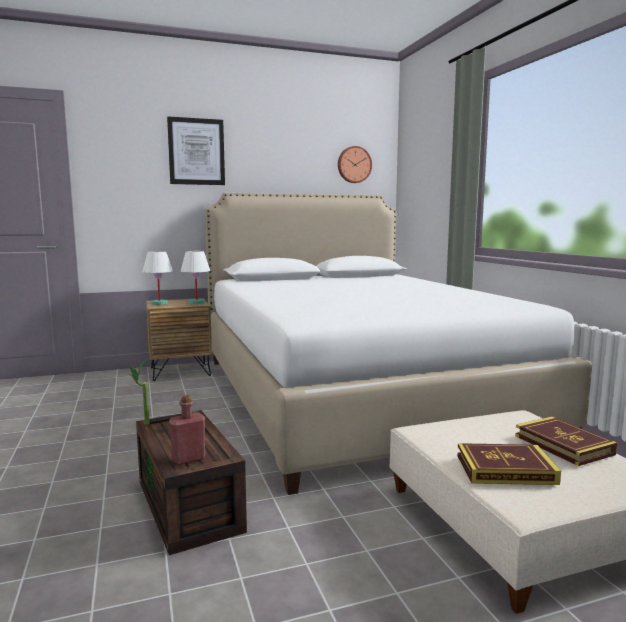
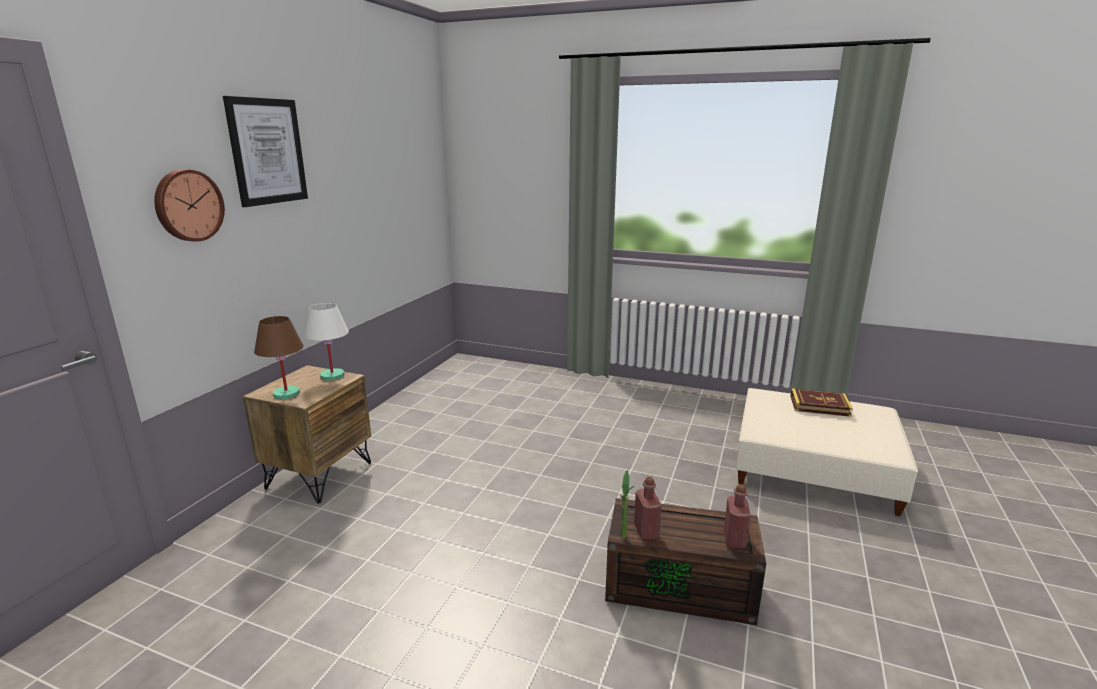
camera: 50 degrees left, 10 degrees up
white table lamp [142,251,173,305] -> brown table lamp [254,316,304,400]
white bed [205,192,592,495] -> none
wall clock [338,146,372,183] -> wall clock moved to [154,169,225,242]
book [457,443,561,485] -> none
none -> red bottle [634,477,662,540]

